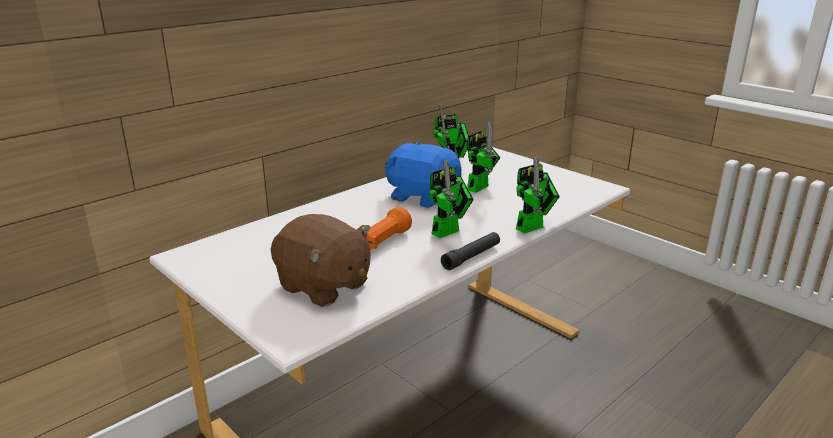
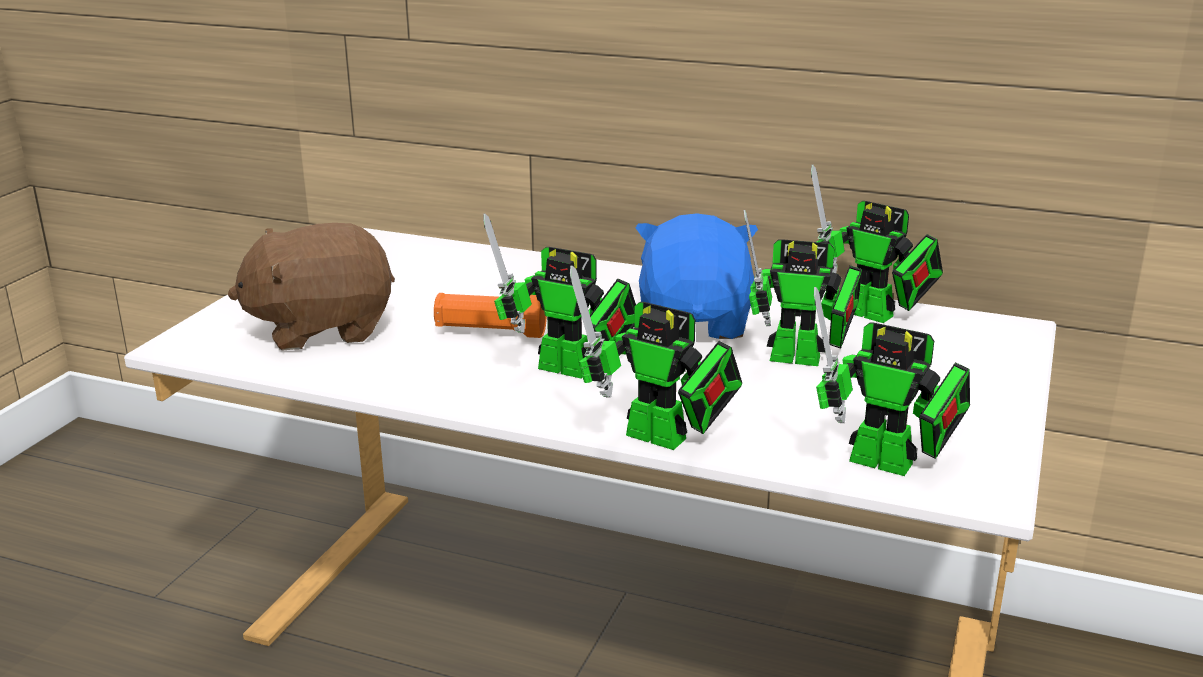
camera: 65 degrees right, 0 degrees up
brown plush toy [271,214,371,307] -> brown plush toy turned 60 degrees clockwise [228,223,395,351]
black flashlight [441,232,500,270] -> none
none -> toy robot [814,287,970,476]

